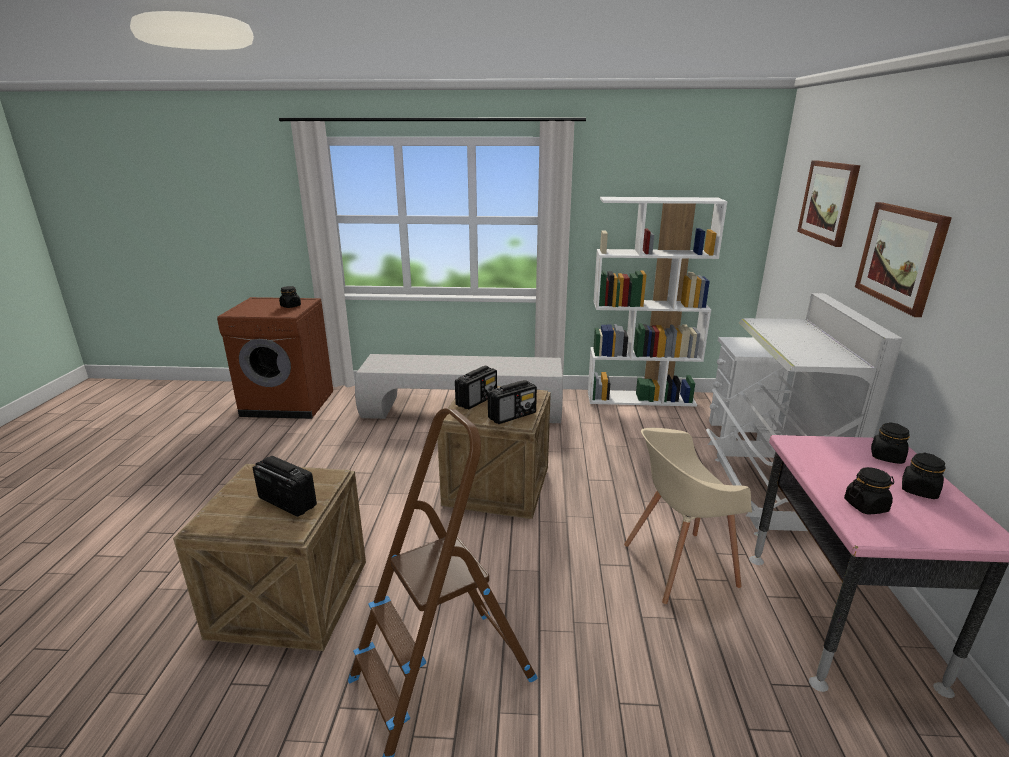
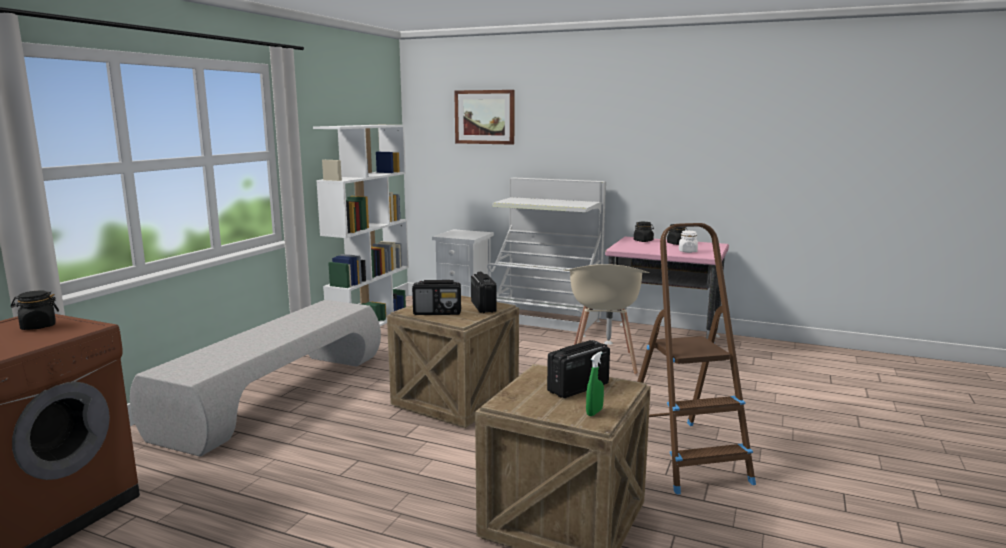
camera: 70 degrees left, 10 degrees down
radio [455,366,497,410] -> radio turned 120 degrees clockwise [412,280,461,315]
black jar [844,467,894,515] -> white jar [679,231,698,253]
picture [855,202,952,317] -> none
none -> green spray bottle [586,351,604,416]

